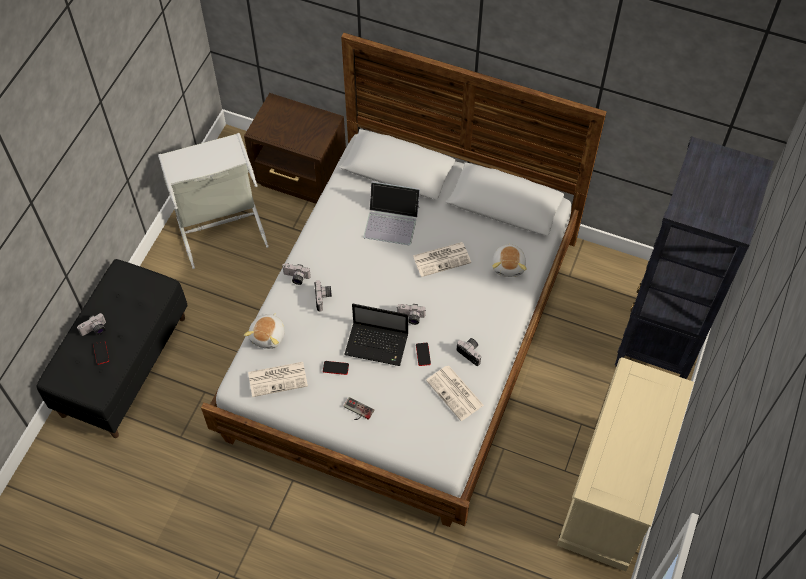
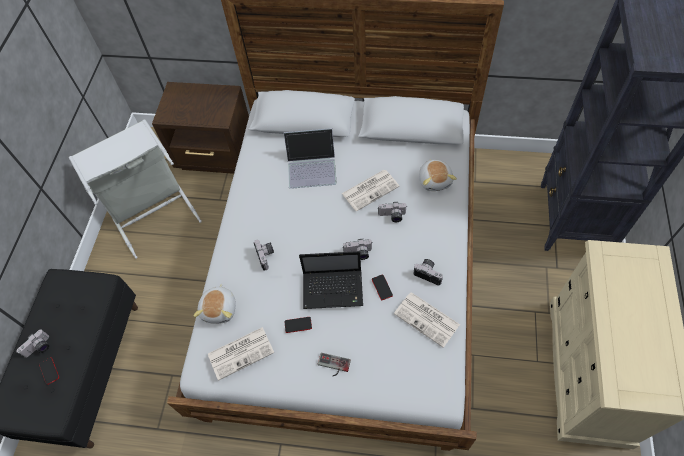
camera: 10 degrees left, 0 degrees up
camera [282,263,311,285] -> camera moved to [378,202,407,222]

